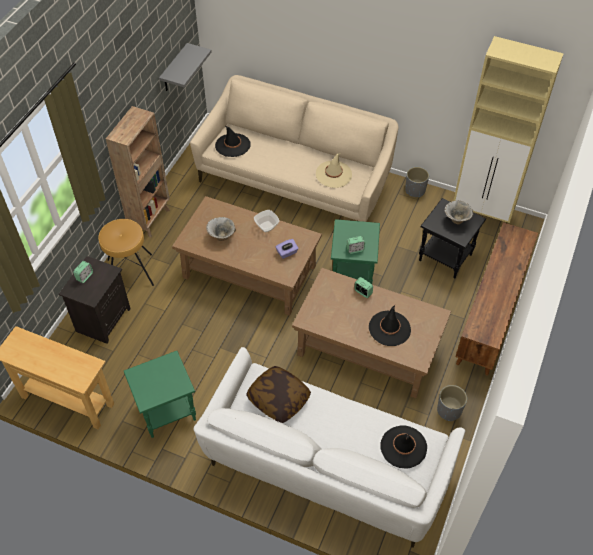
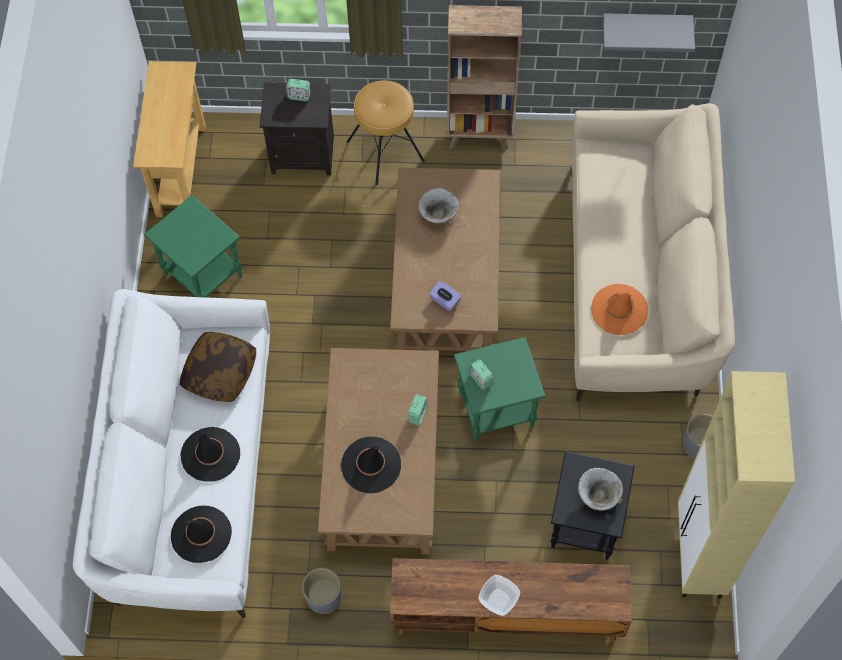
camera: 70 degrees right, 10 degrees up
black hat [215,125,251,157] -> black hat moved to [180,427,240,482]
bowl [254,210,280,232] -> bowl moved to [478,575,520,616]
beige hat [316,153,352,188] -> orange hat [591,284,648,335]

